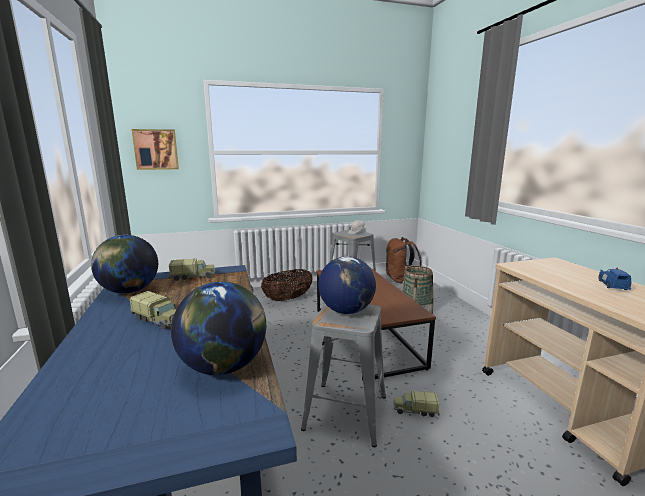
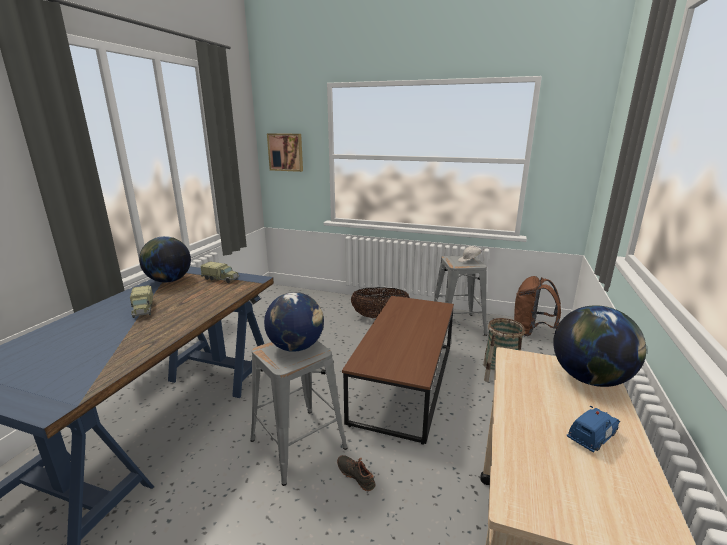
camera: 35 degrees right, 5 degrees up
globe [171,282,266,375] -> globe moved to [553,305,646,387]
toy truck [393,391,440,417] -> black shoe [337,455,376,491]

